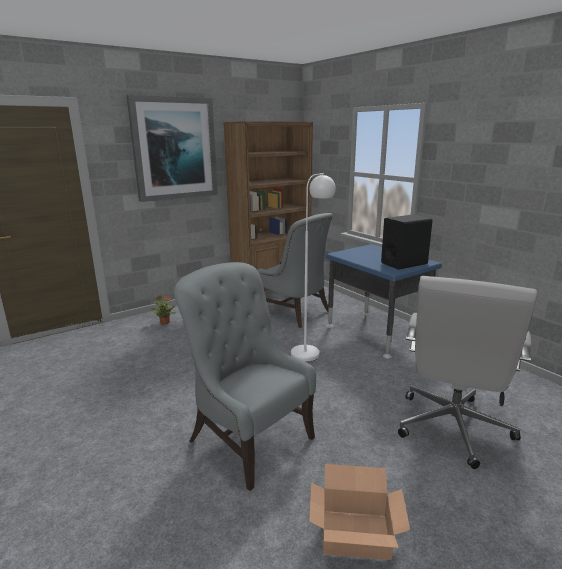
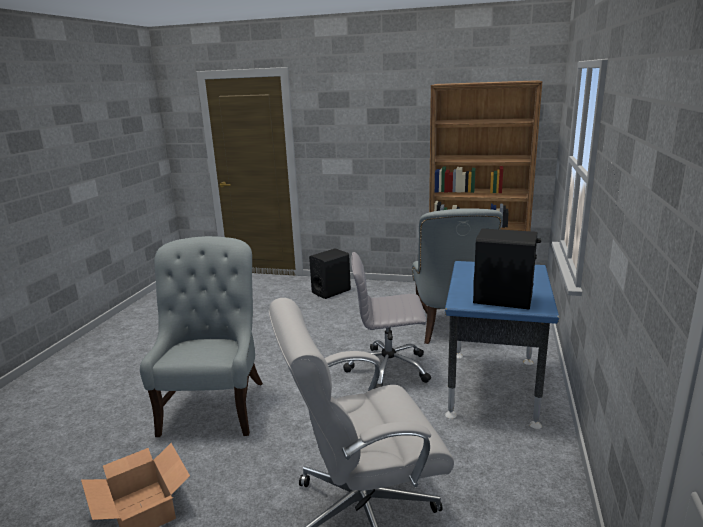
camera: 50 degrees right, 0 degrees up
picture [126,95,218,202] -> none
potted plant [150,295,177,325] -> black speaker [309,248,351,299]
white floor lamp [291,173,336,362] -> grey office chair [343,252,431,388]

